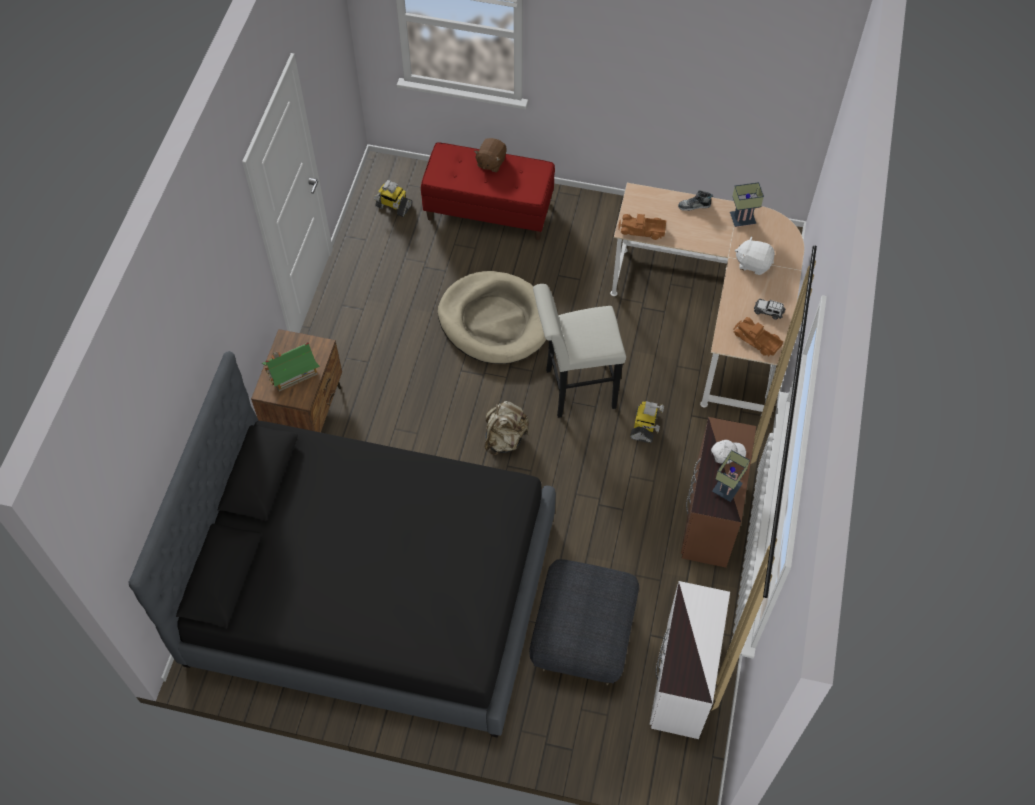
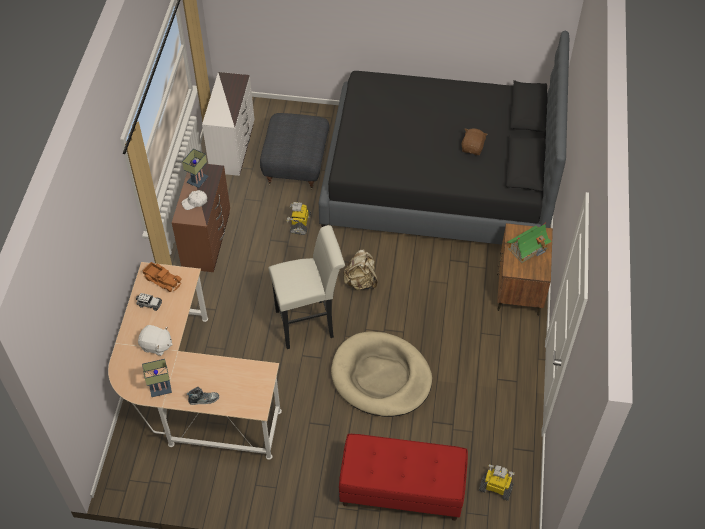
camera: 175 degrees right, 5 degrees down
brown plush toy [474,138,507,172] -> brown plush toy moved to [462,128,488,155]
toy truck [619,214,666,240] -> none
toy robot [630,401,664,443] -> toy robot moved to [287,202,311,235]

